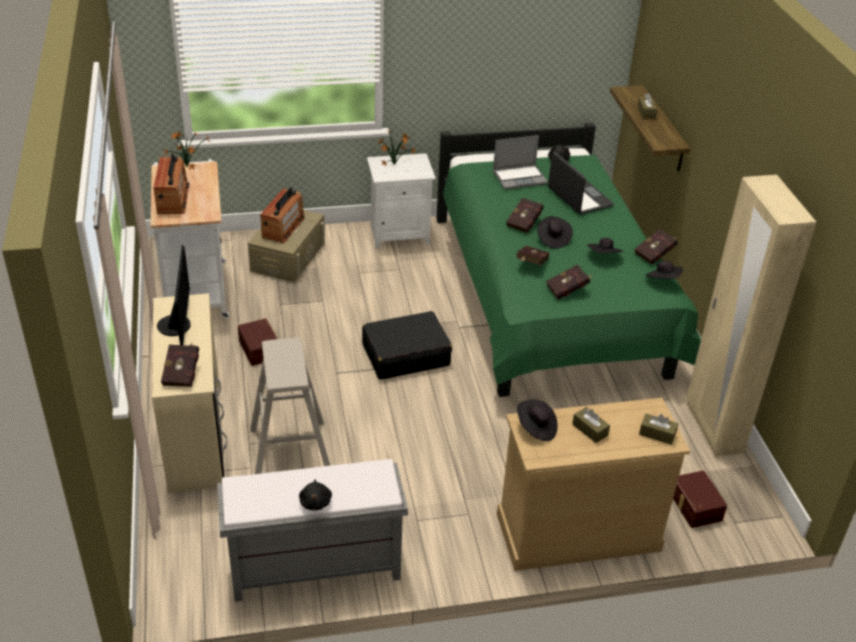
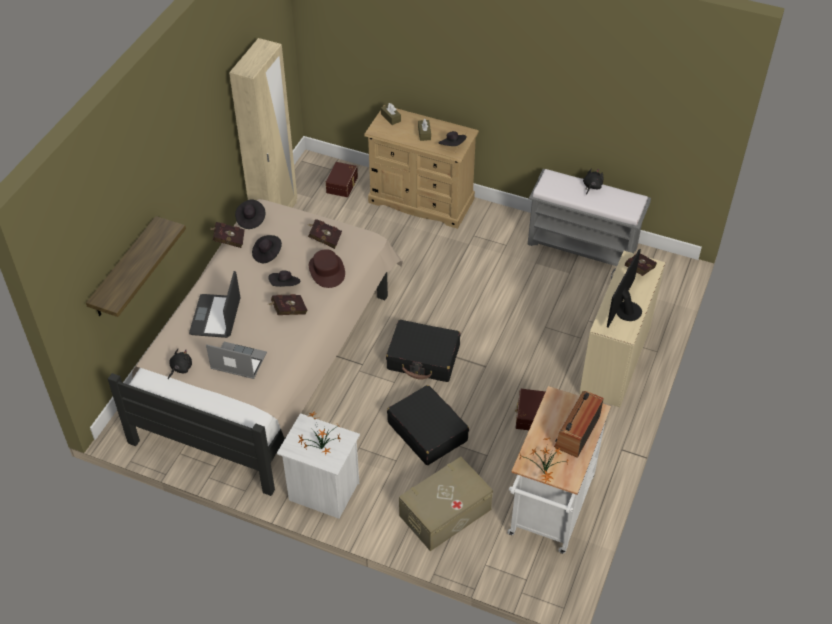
camera: 145 degrees left, 10 degrees up
beige stool [250,338,330,474] -> none
radio [260,187,305,243] -> none
green bed [436,123,701,397] -> beige bed [108,199,403,496]
red book [516,246,550,265] -> brown hat [309,249,345,288]
brown tissue box [638,93,658,119] -> none
none -> black suitcase [387,385,469,465]

